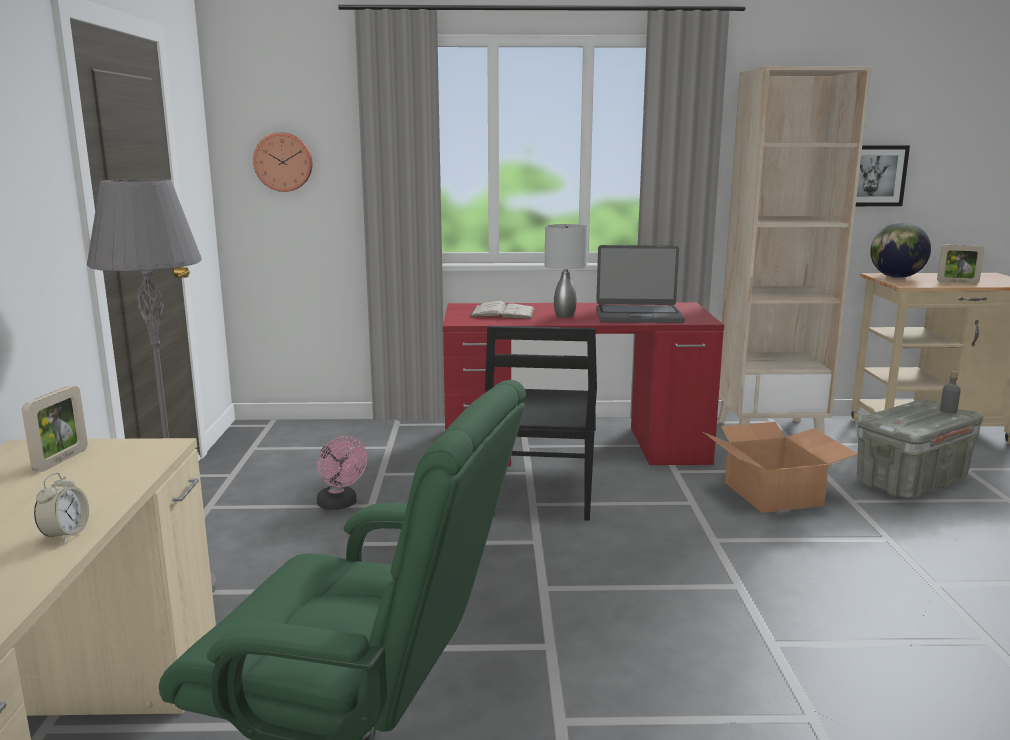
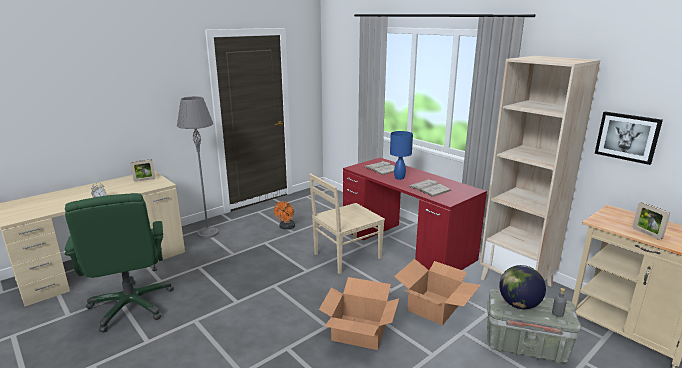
camera: 50 degrees right, 5 degrees up
wall clock [253,133,312,192] -> none
pink fan [317,436,367,510] -> orange fan [274,201,295,230]
black chair [485,326,597,521] -> beige chair [309,173,385,274]
grey table lamp [545,224,588,318] -> blue table lamp [390,131,413,180]
laptop [596,245,685,323] -> white book [408,179,451,197]
globe [870,222,931,278] -> globe moved to [499,265,546,309]
none -> cardboard box [319,277,399,350]

